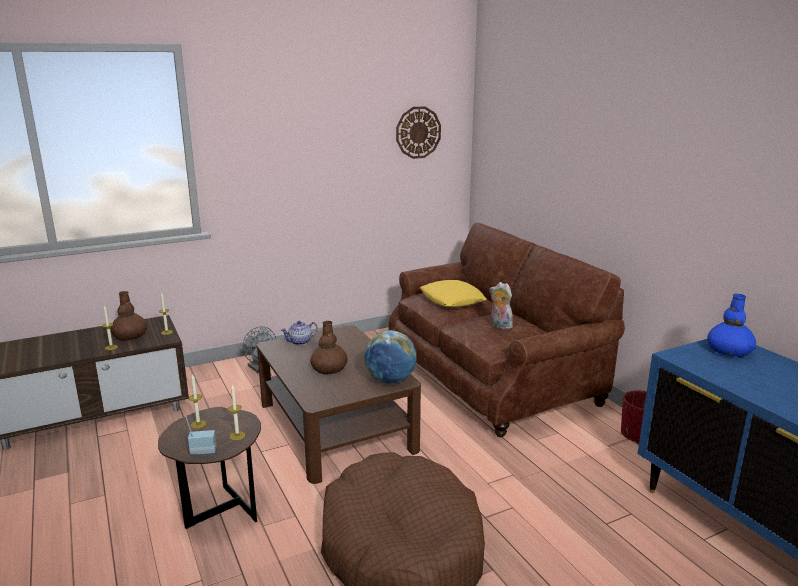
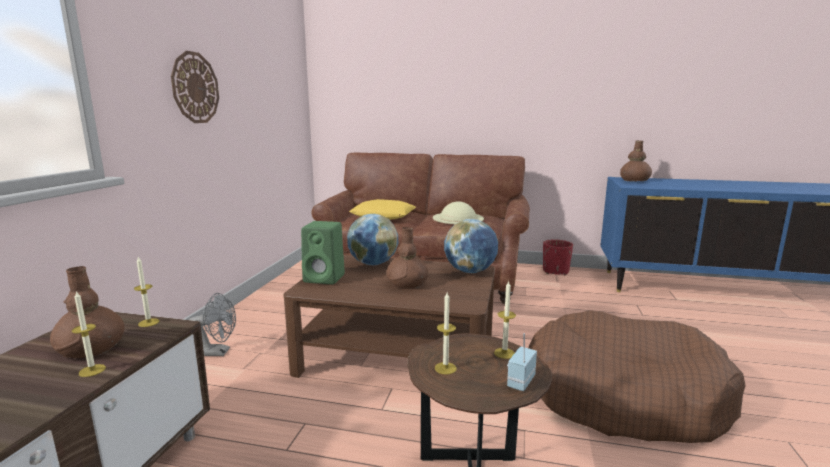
camera: 50 degrees left, 5 degrees down
teapot [281,321,318,345] -> green speaker [301,221,345,284]
wall clock [396,106,441,159] -> wall clock moved to [171,51,219,123]
plush toy [489,282,513,329] -> beige hat [433,201,484,224]
blue vase [707,294,756,357] -> brown vase [620,141,652,181]
none -> globe [347,214,398,265]

